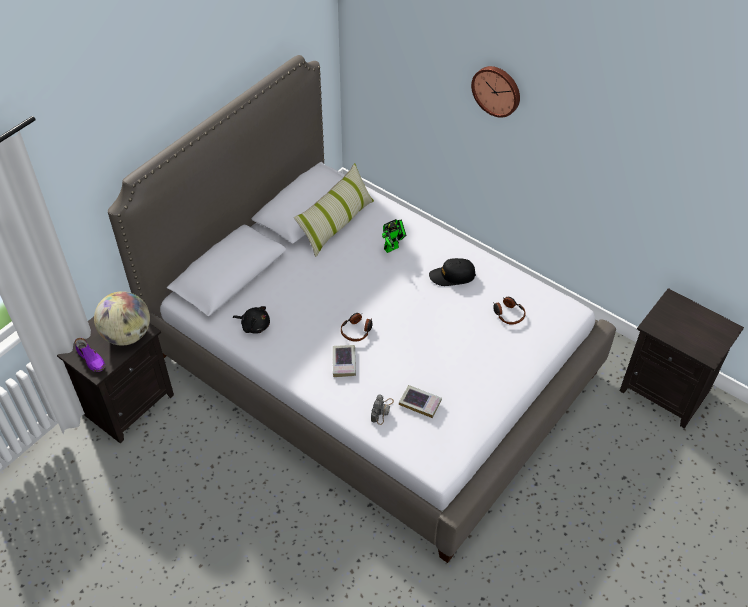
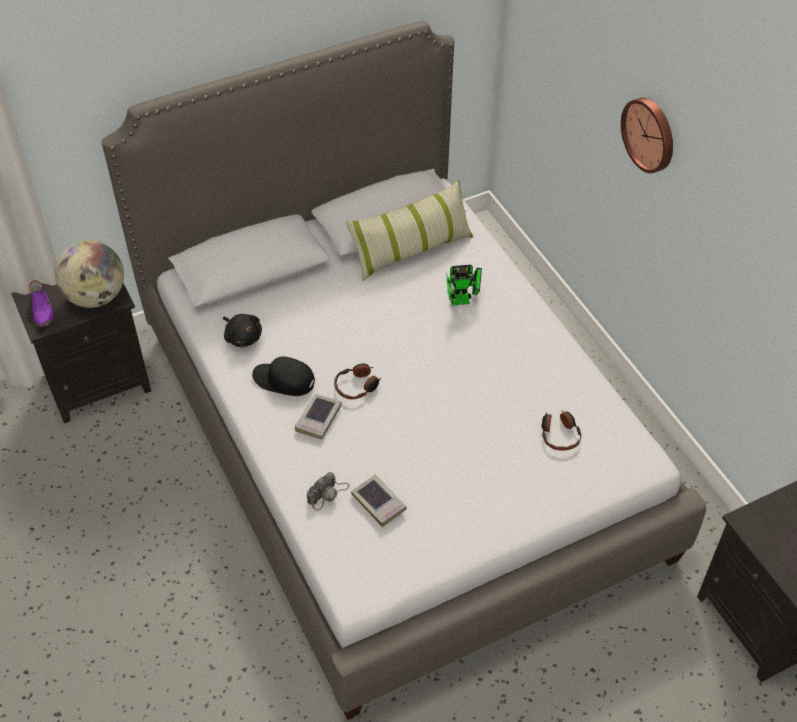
camera: 25 degrees right, 0 degrees up
black cap [429,258,476,286] -> black cap moved to [252,356,315,396]

